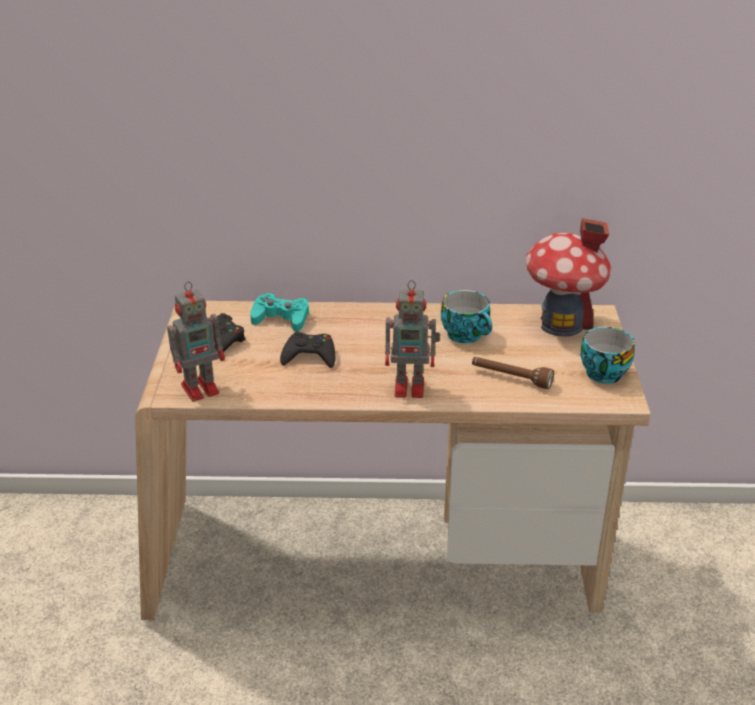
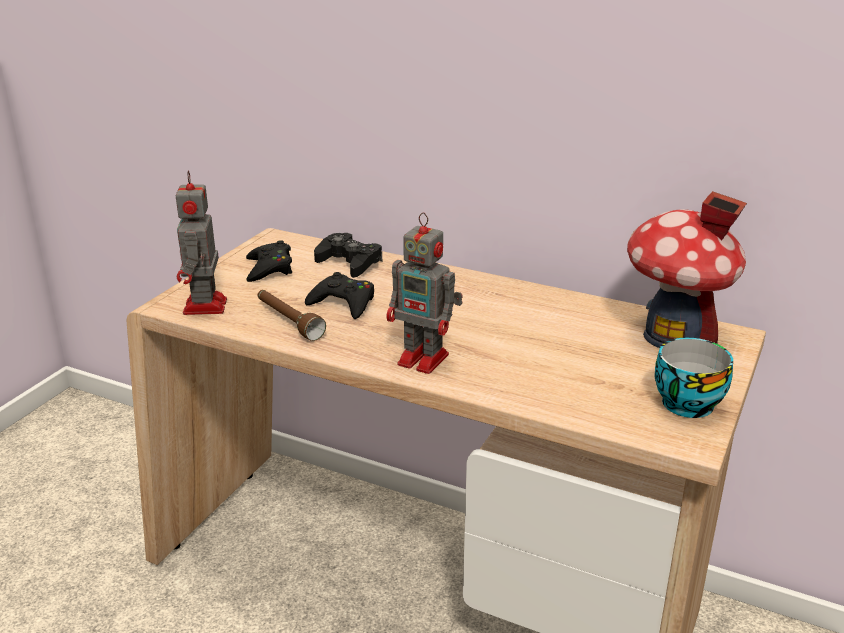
camera: 25 degrees right, 5 degrees down
toy robot [167,281,225,402] -> toy robot turned 90 degrees clockwise [176,171,227,315]
turquoise game controller [250,293,309,332] -> black game controller [314,233,382,278]
cup [441,290,492,343] -> none
brown flashlight [472,357,554,389] -> brown flashlight moved to [258,290,326,341]

